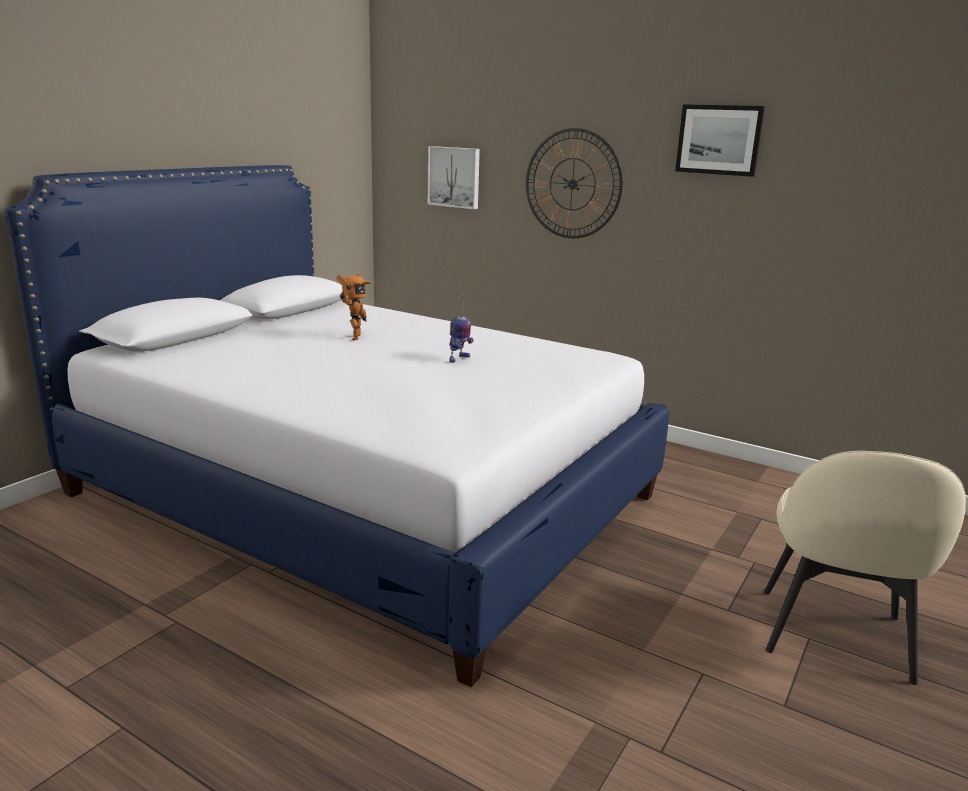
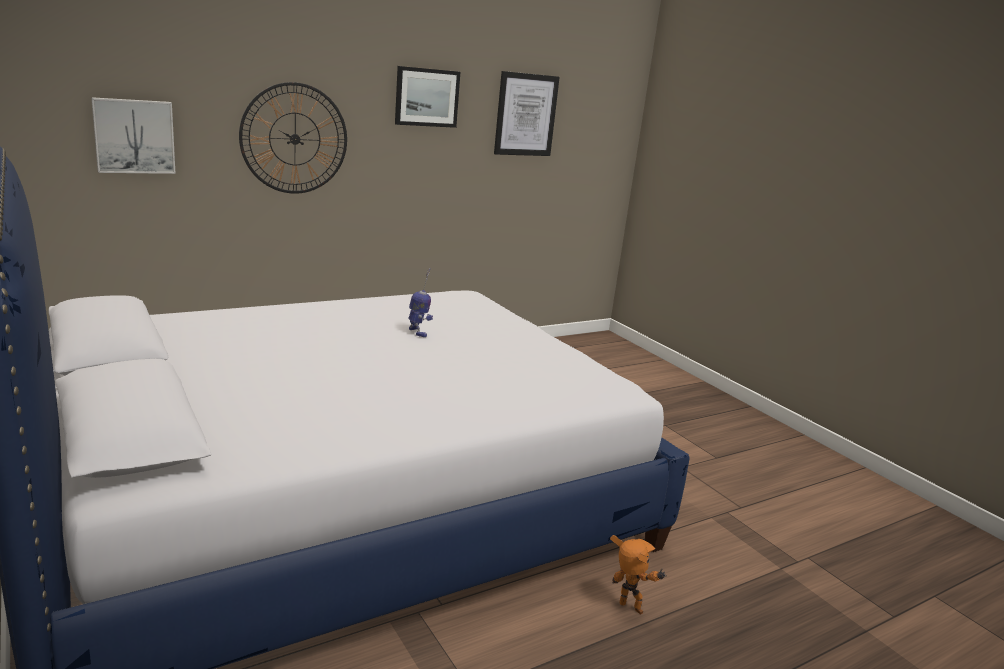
camera: 65 degrees left, 0 degrees up
toy robot [336,274,372,341] -> toy robot moved to [610,535,667,615]
beige chair [764,451,966,685] -> none
none -> picture [494,71,560,156]

